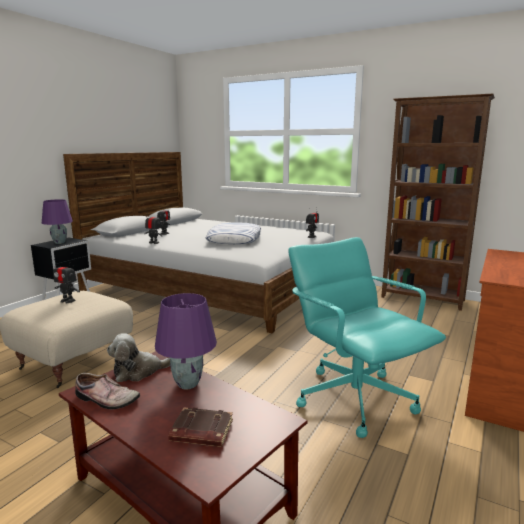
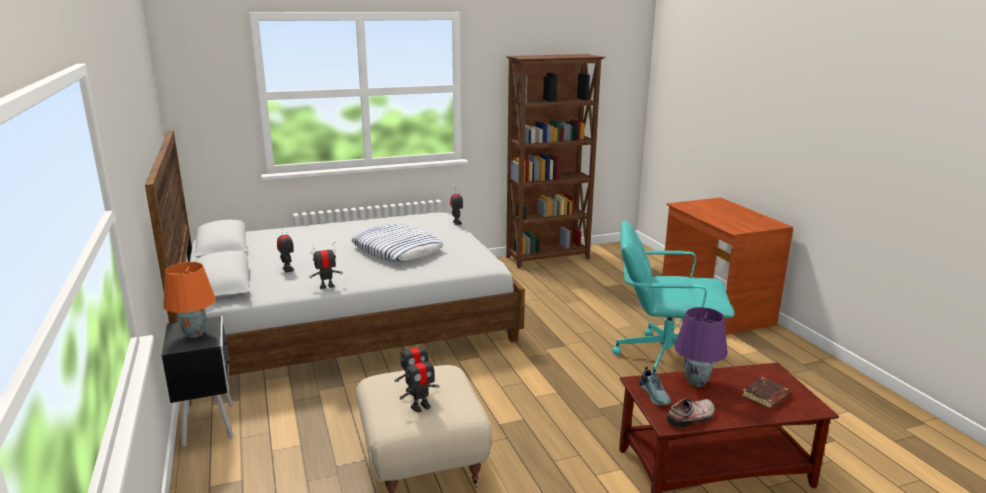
camera: 50 degrees left, 5 degrees up
purple table lamp [42,199,73,244] -> orange table lamp [163,262,216,338]
plush toy [107,333,170,382] -> shoe [639,366,671,406]
none -> toy robot [400,352,440,412]

